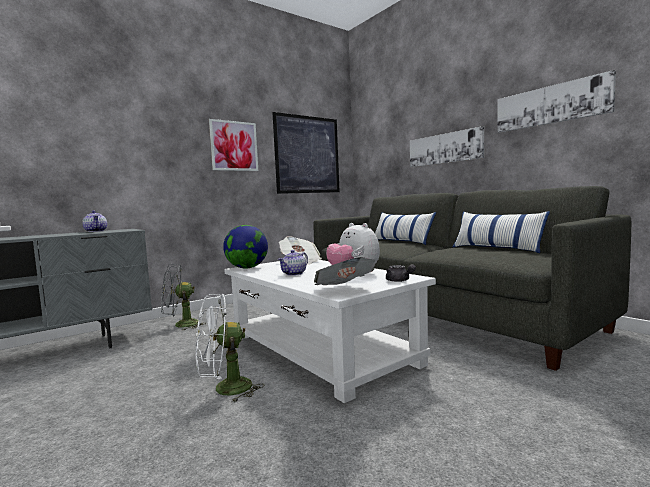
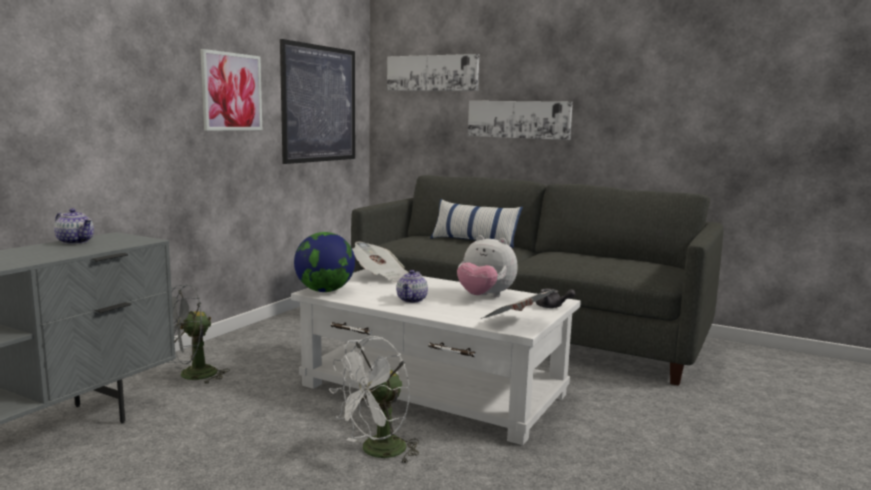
camera: 25 degrees left, 5 degrees up
pillow [453,211,550,253] -> none
picture [497,70,616,133] -> picture moved to [387,54,479,91]

